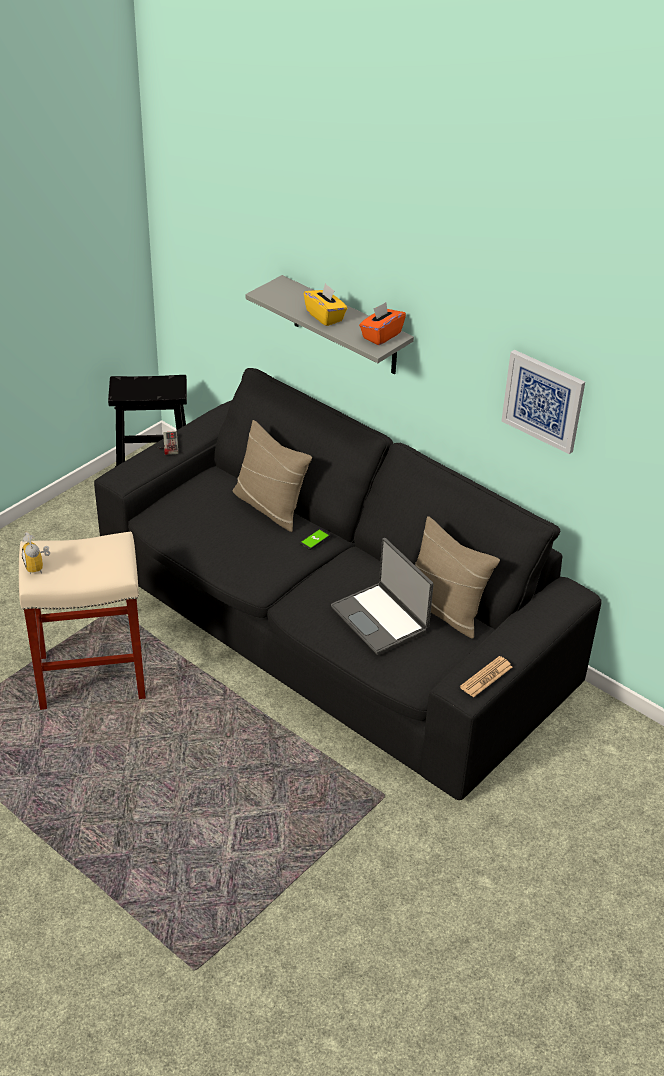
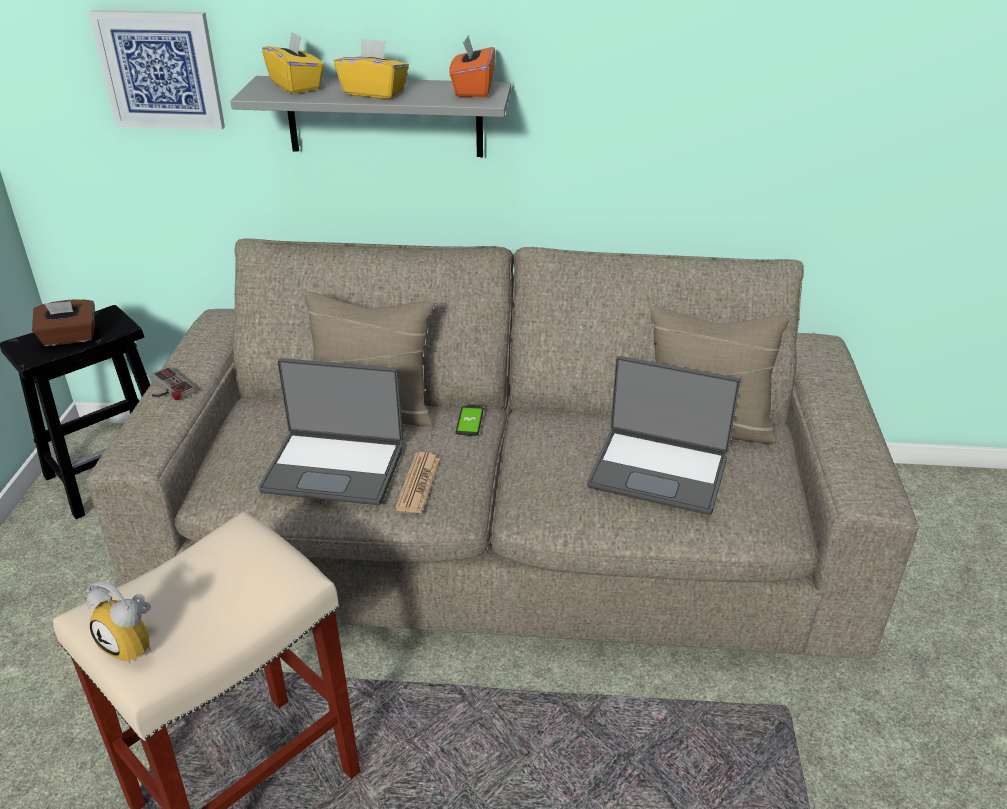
camera: 35 degrees left, 5 degrees down
black sofa [94,368,602,800] -> beige sofa [86,239,918,659]
newspaper [460,656,512,698] -> newspaper moved to [395,452,440,513]
picture [502,350,585,454] -> picture moved to [89,10,225,130]
none -> brown tissue box [32,299,95,346]
none -> laptop [258,358,403,505]
none -> yellow tissue box [262,32,324,94]

